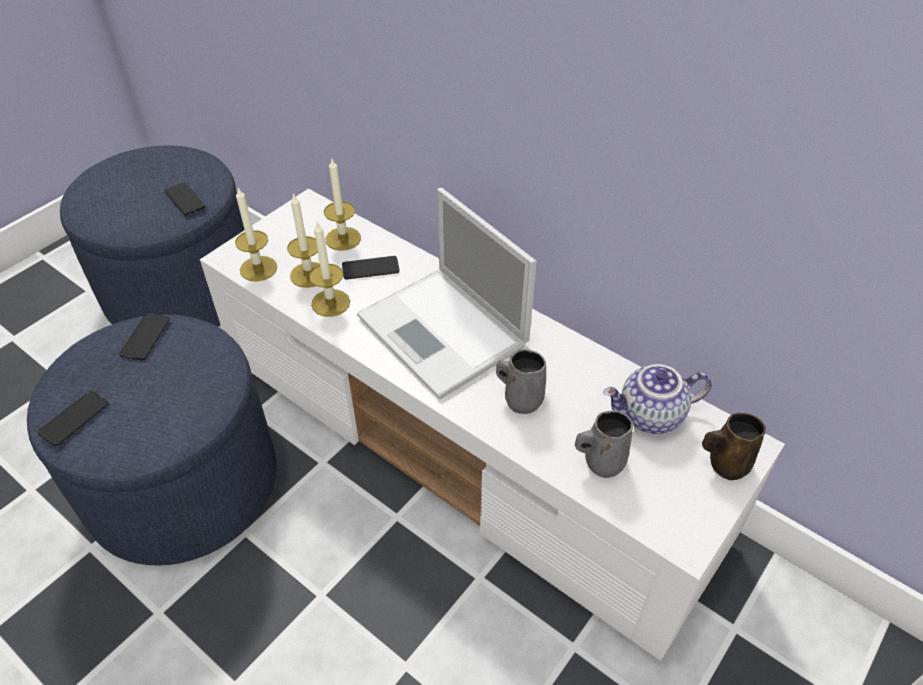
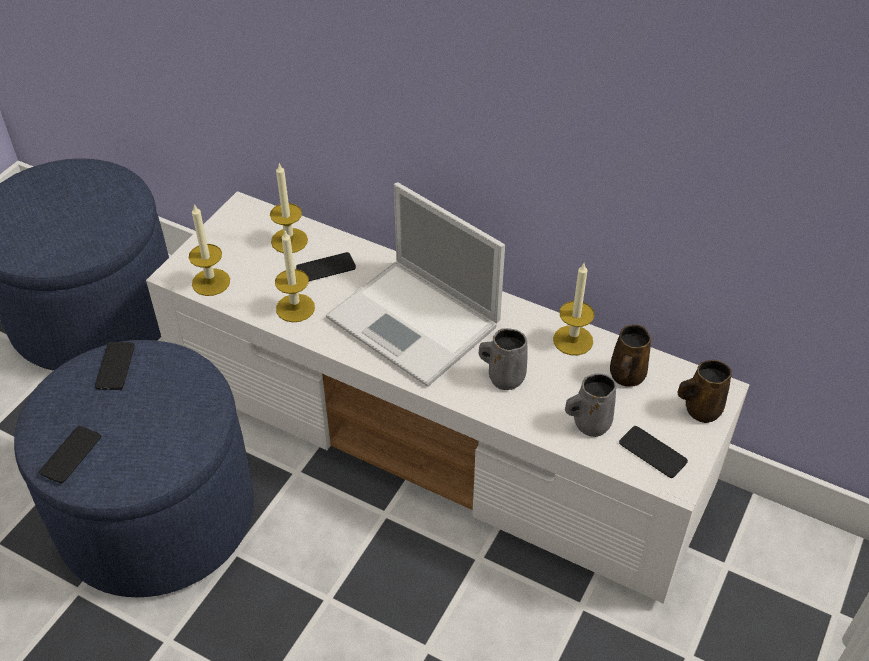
camera: 10 degrees left, 0 degrees up
phone [164,182,205,215] -> phone moved to [619,426,688,478]
candle [287,193,320,288] -> candle moved to [553,263,594,355]
teapot [603,364,712,434] -> brown mug [610,325,651,387]

